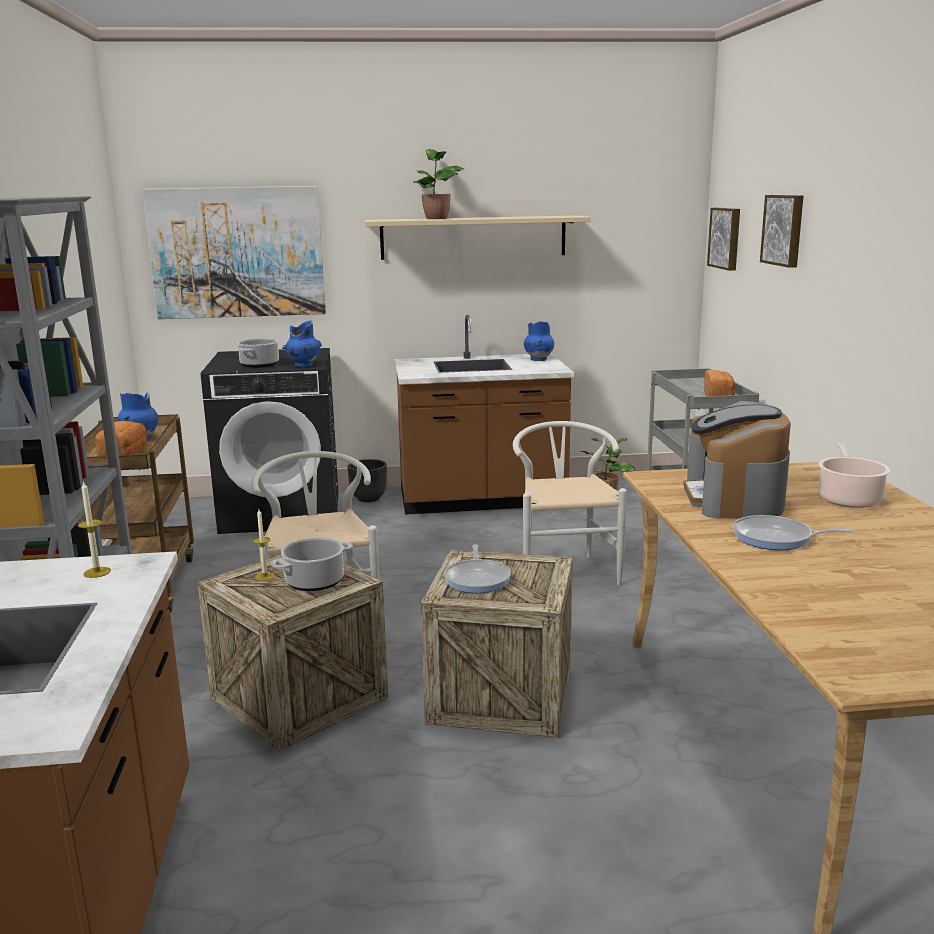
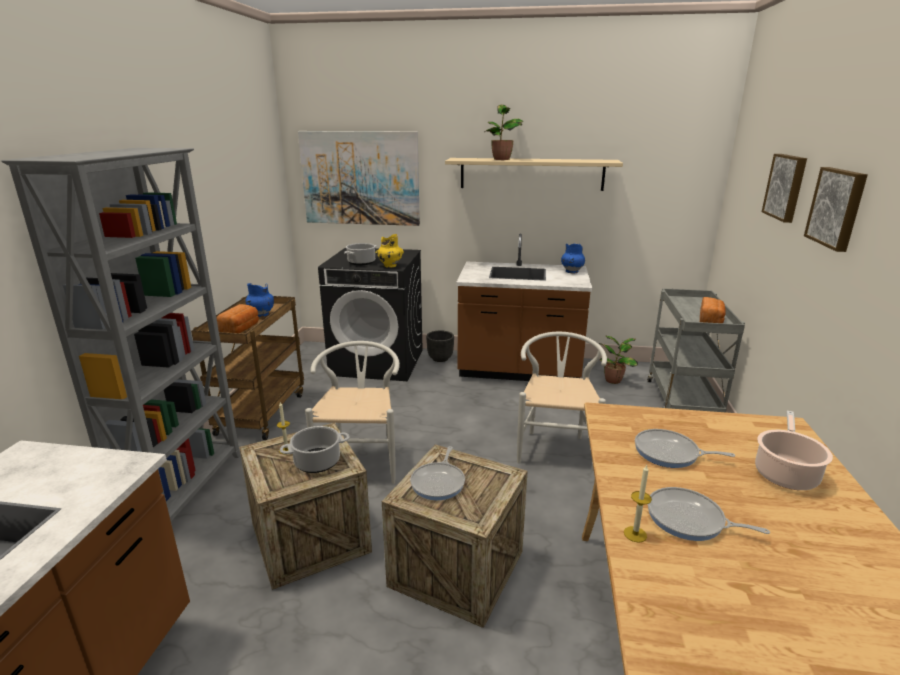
camera: 15 degrees right, 5 degrees up
candle [78,481,111,578] -> candle moved to [624,465,652,543]
blue vase [282,321,322,367] -> yellow vase [375,234,404,268]
coffee machine [683,401,791,519] -> frying pan [635,429,735,468]
picture [707,208,740,271] -> picture moved to [804,167,868,252]

